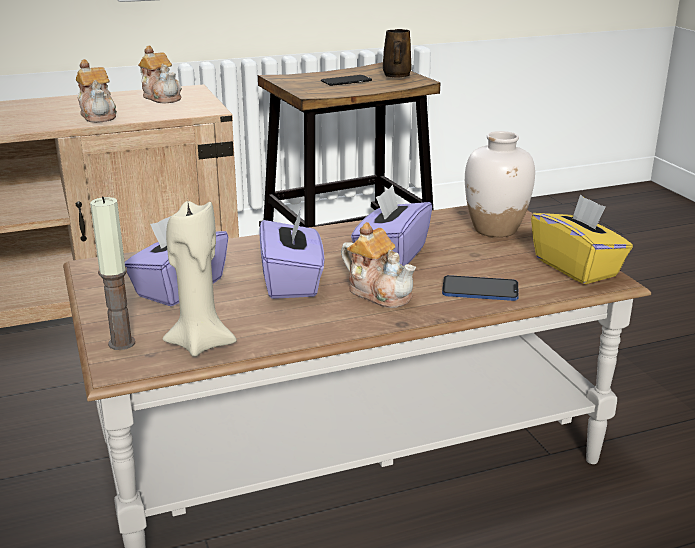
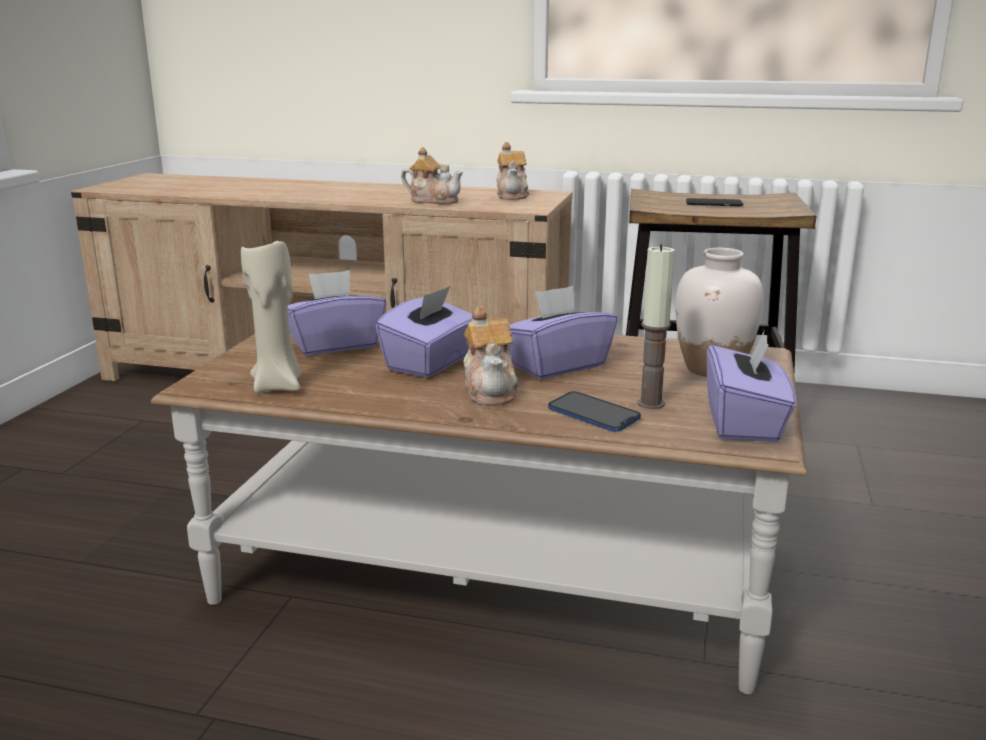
camera: 35 degrees right, 5 degrees down
teapot [76,59,117,123] -> teapot turned 75 degrees counterclockwise [401,147,463,204]
candle [90,197,135,350] -> candle moved to [637,244,675,409]
brown mug [383,29,411,78] -> none
yellow tissue box [531,194,633,284] -> purple tissue box [707,332,796,442]

